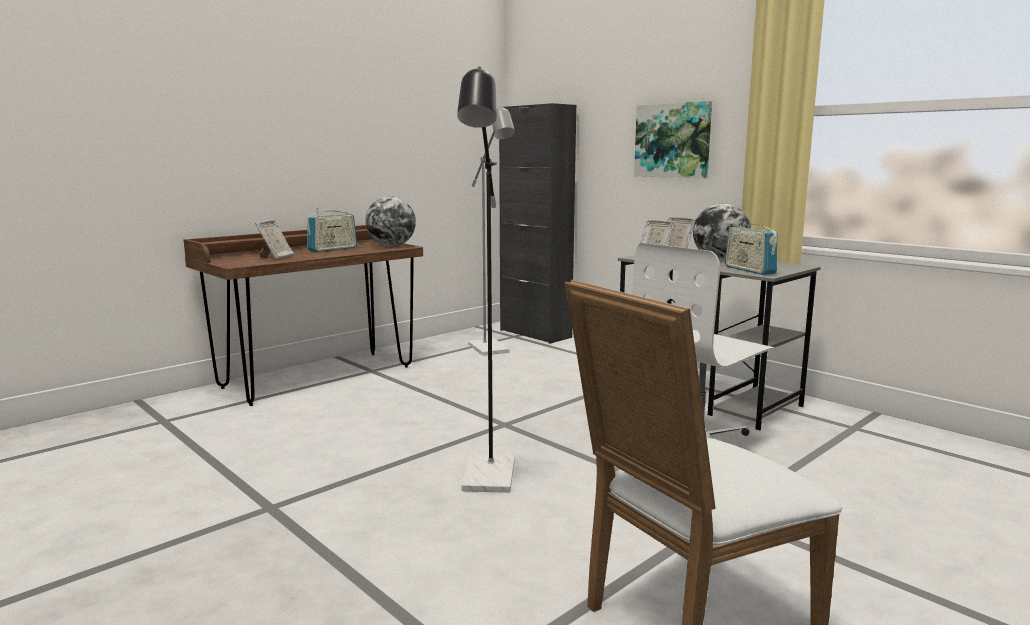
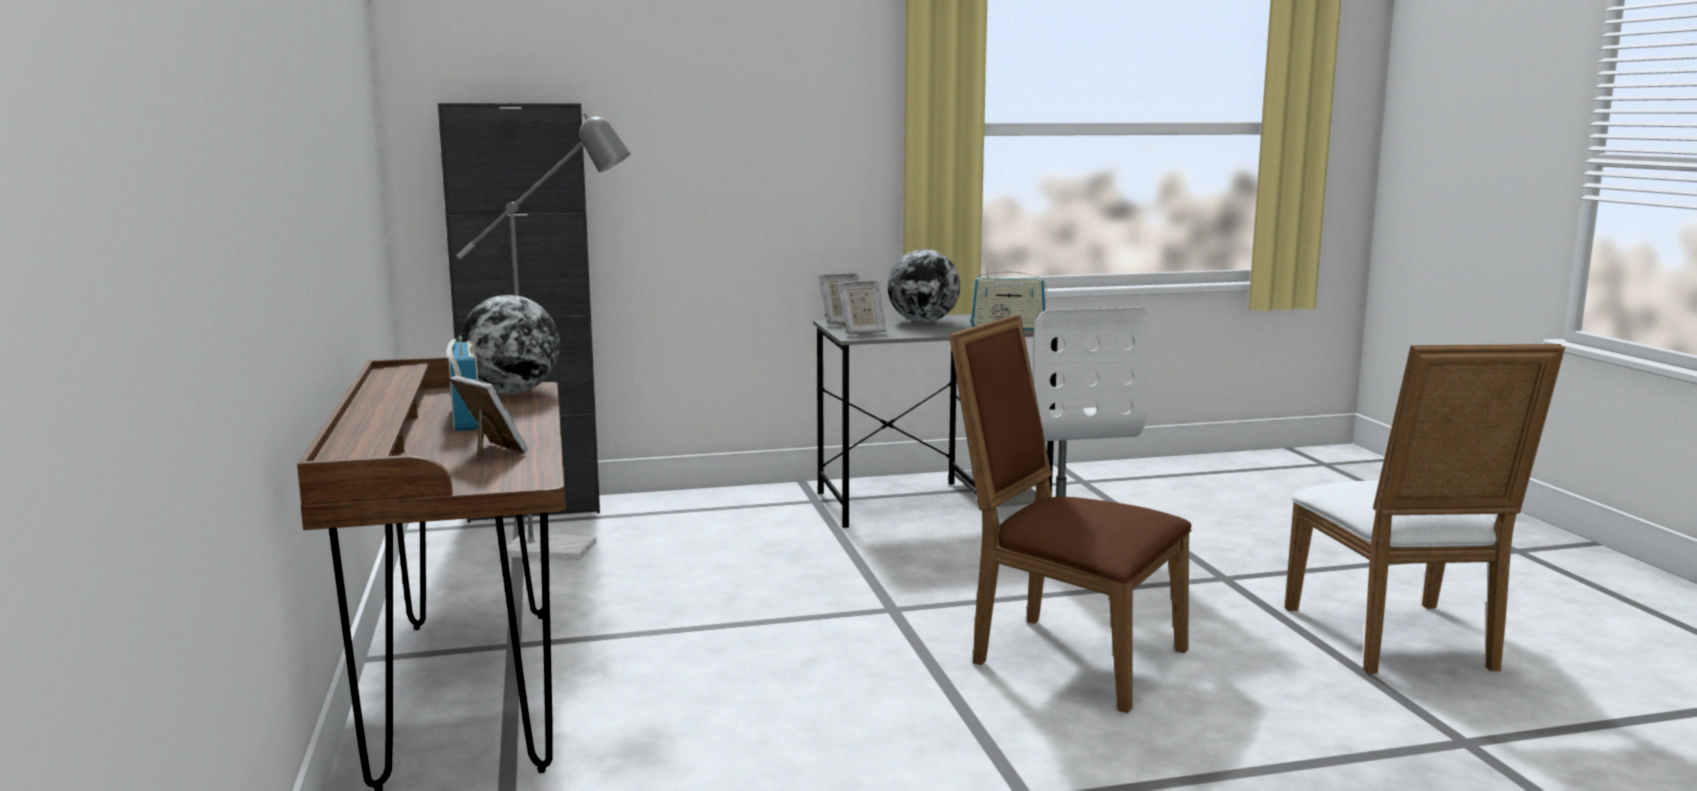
camera: 60 degrees left, 0 degrees up
black floor lamp [457,66,515,493] -> brown chair [949,314,1191,713]
picture [634,101,712,178] -> none

